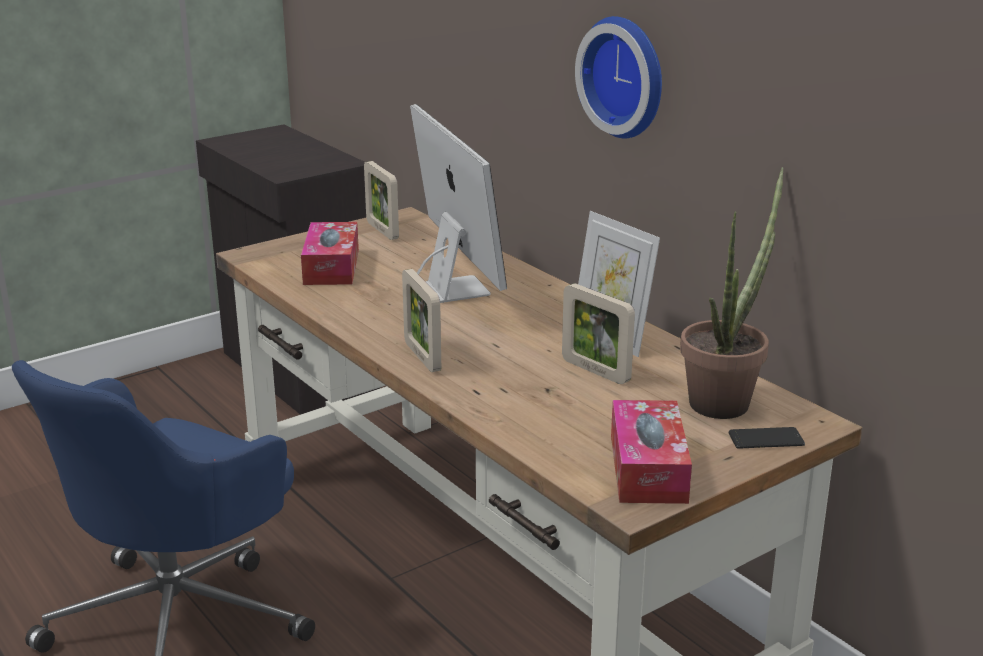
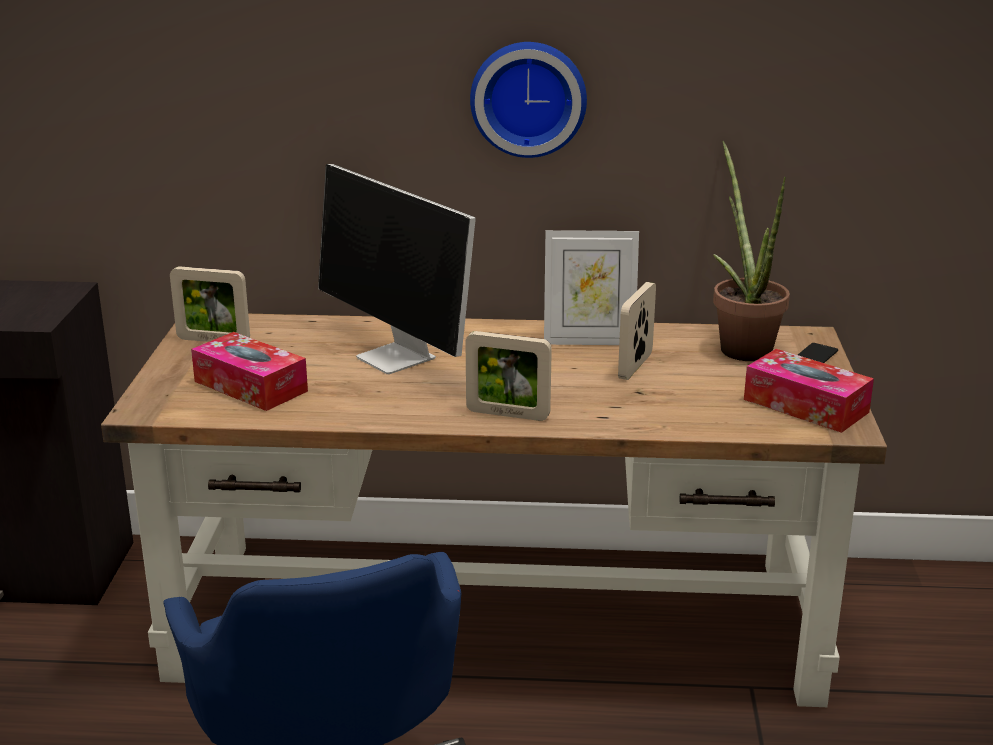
camera: 50 degrees left, 0 degrees up
monitor [410,104,507,303] -> monitor turned 150 degrees counterclockwise [318,164,476,374]
picture frame [562,283,635,384] -> picture frame turned 120 degrees clockwise [618,282,656,380]

